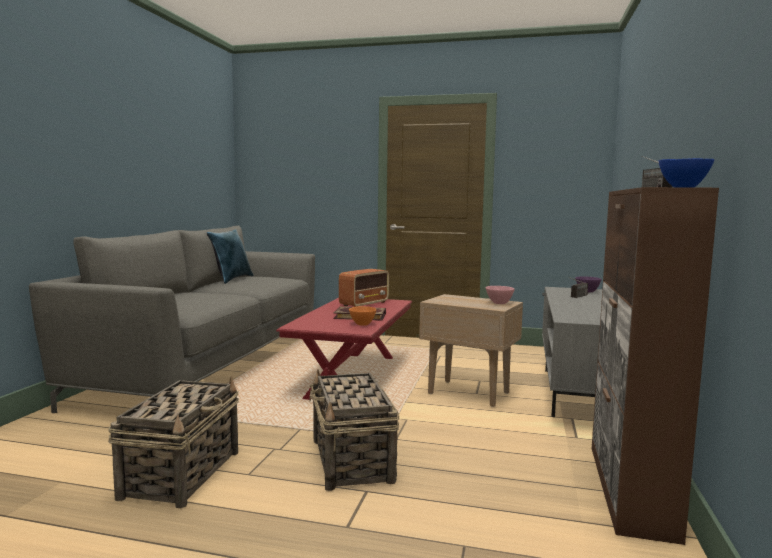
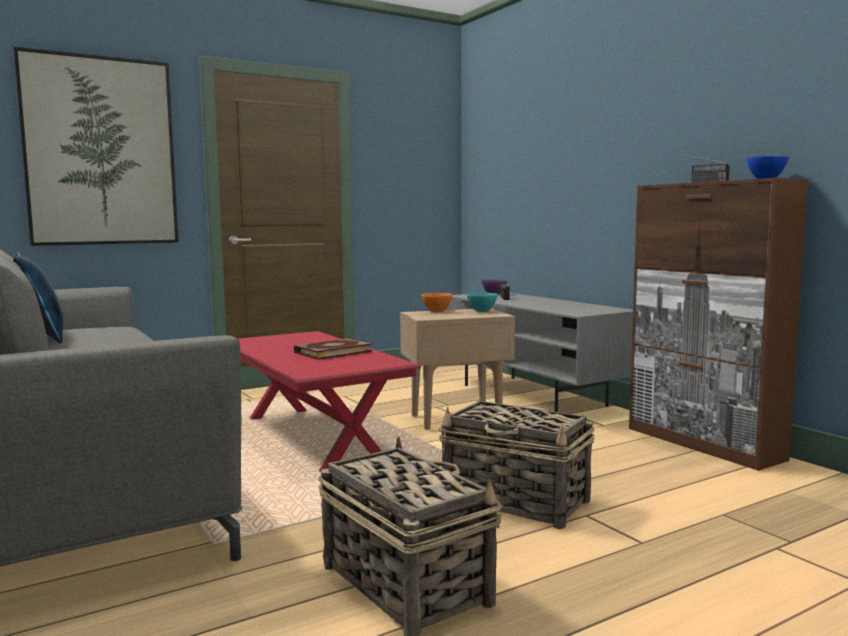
camera: 45 degrees left, 0 degrees up
radio [339,269,389,307] -> none
orange bowl [349,306,376,326] -> orange bowl moved to [421,293,452,312]
pink bowl [486,286,515,304] -> turquoise bowl [466,292,498,312]
none -> picture [14,47,179,246]

